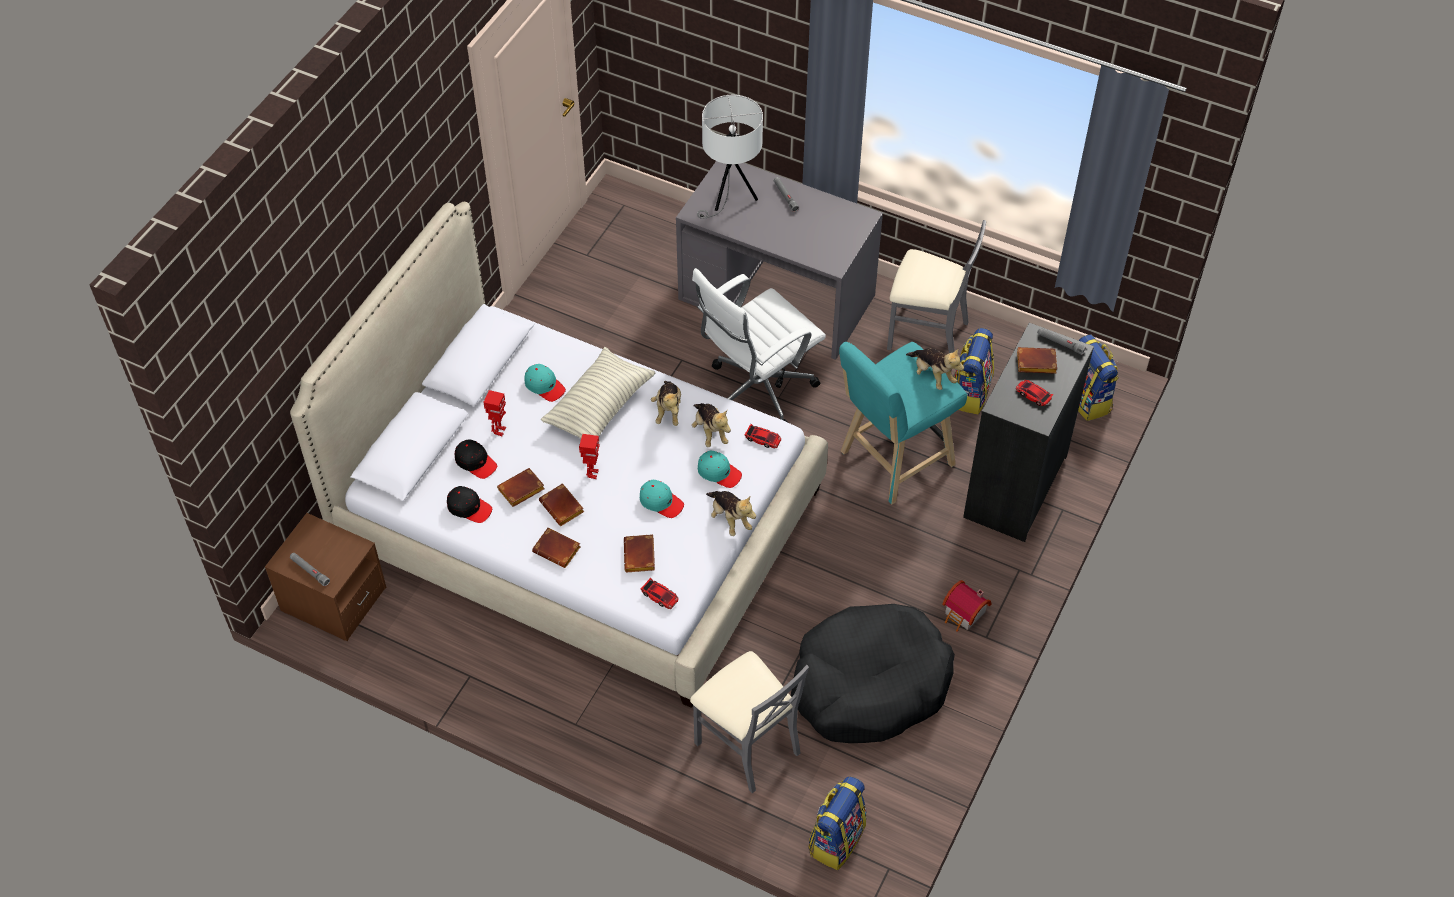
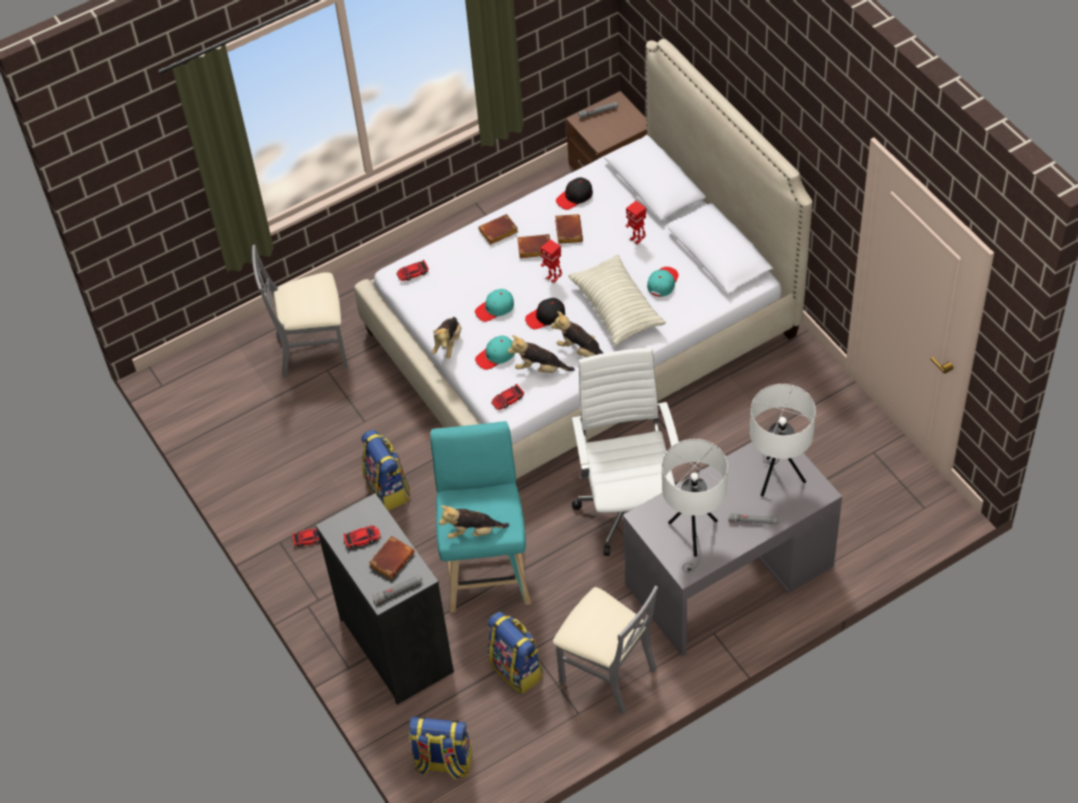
camera: 125 degrees right, 0 degrees up
black cap [455,439,497,479] -> black cap moved to [525,298,565,329]
turquoise cap [524,364,566,402] -> turquoise cap turned 135 degrees clockwise [647,267,679,297]
brown book [624,534,655,572] -> none
plush toy [706,491,756,536] -> plush toy turned 75 degrees counterclockwise [431,317,461,359]
black dog bed [791,604,955,743] -> none
backpack [809,776,866,870] -> backpack moved to [361,430,410,511]
grey chair [887,220,986,353] -> grey chair turned 105 degrees counterclockwise [553,585,658,715]
toy house [942,580,992,632] -> toy car [292,528,320,547]
none -> white table lamp [662,439,728,573]

